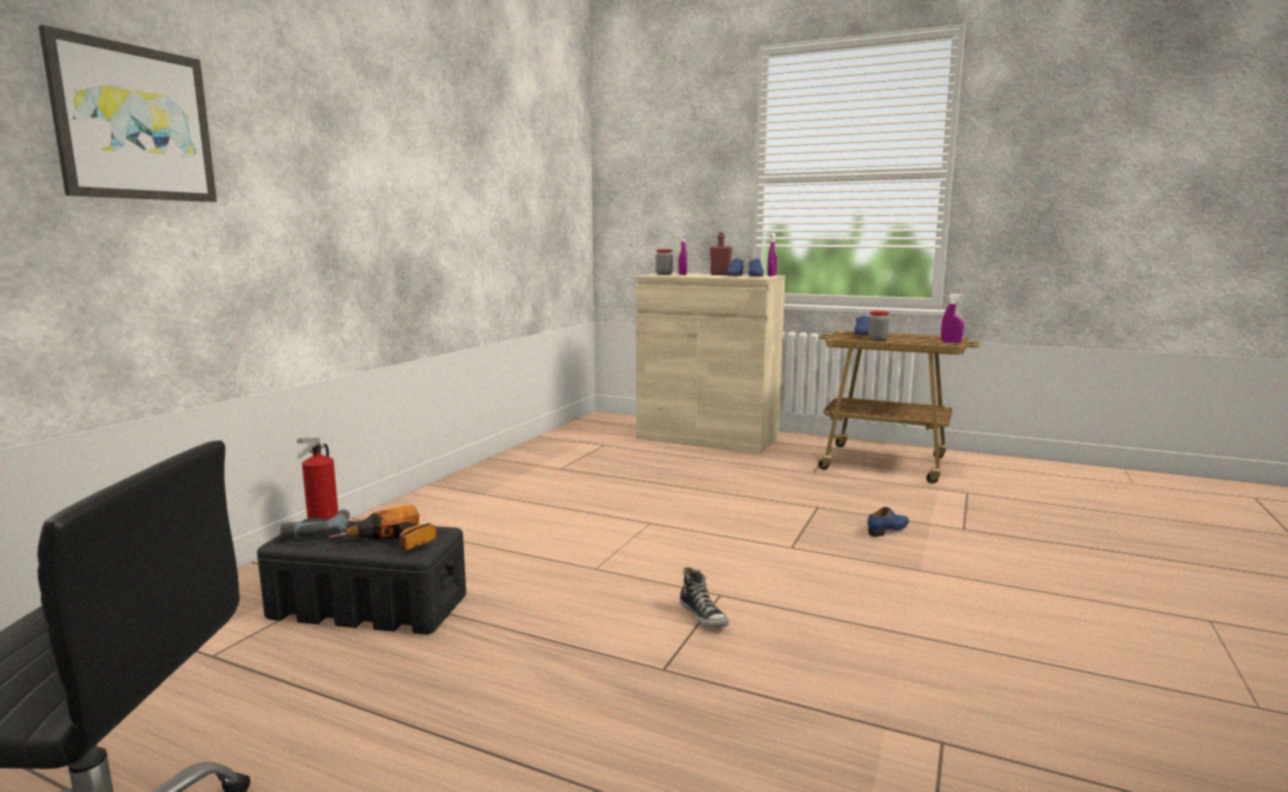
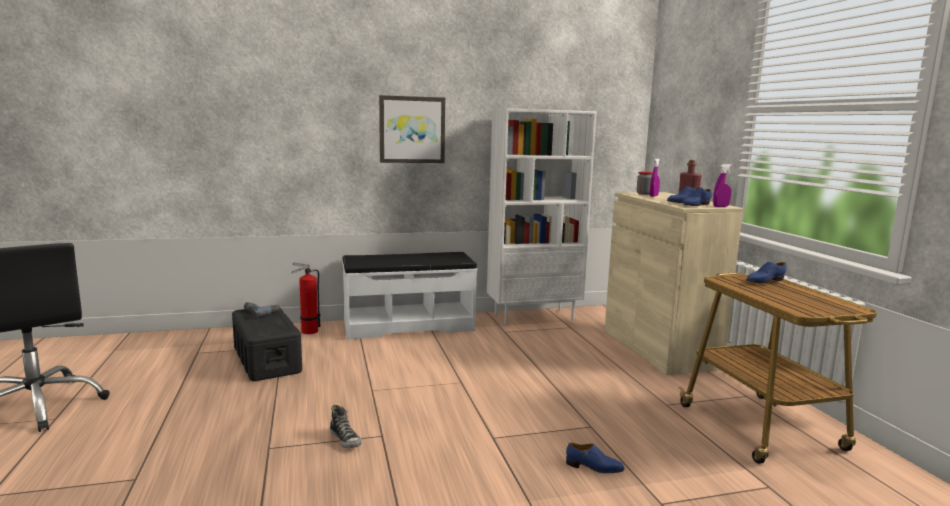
camera: 50 degrees right, 0 degrees up
picture [39,25,217,202] -> picture moved to [379,95,445,163]
power drill [329,505,437,551] -> none
shoe [680,567,729,628] -> shoe turned 60 degrees counterclockwise [330,405,362,448]
jar [868,311,889,341] -> none
purple spray bottle [941,294,964,343] -> none
none -> white bench [342,252,477,340]
none -> white bookcase [487,108,597,325]

